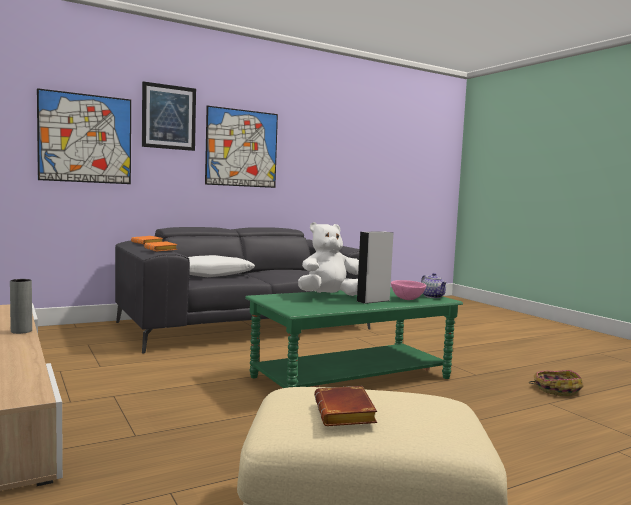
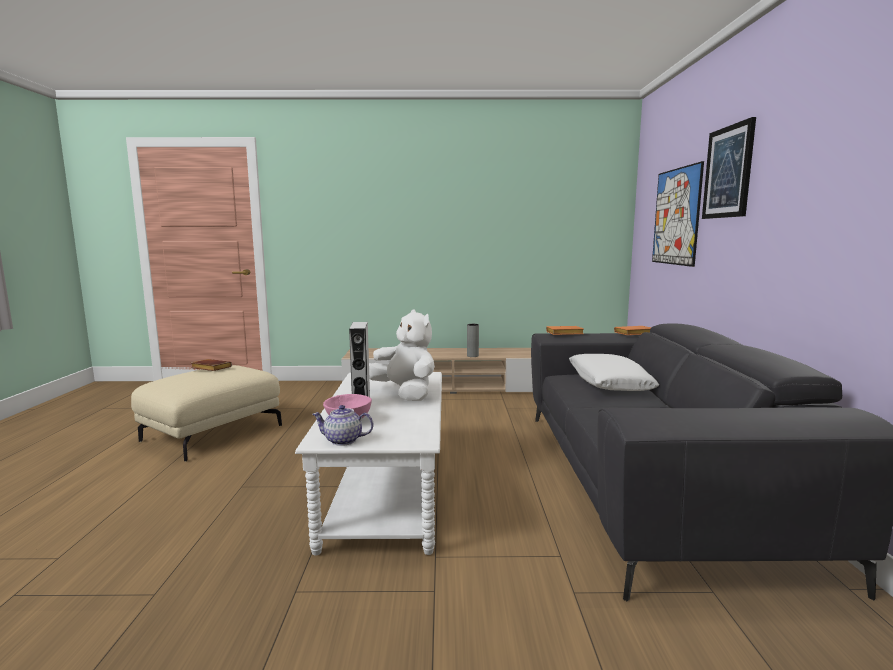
camera: 120 degrees right, 5 degrees up
picture [205,106,278,188] -> none
green coffee table [245,287,463,388] -> white coffee table [295,372,442,555]
white plush toy [298,222,359,296] -> white plush toy turned 45 degrees counterclockwise [369,309,435,401]
basket [529,370,583,396] -> none

